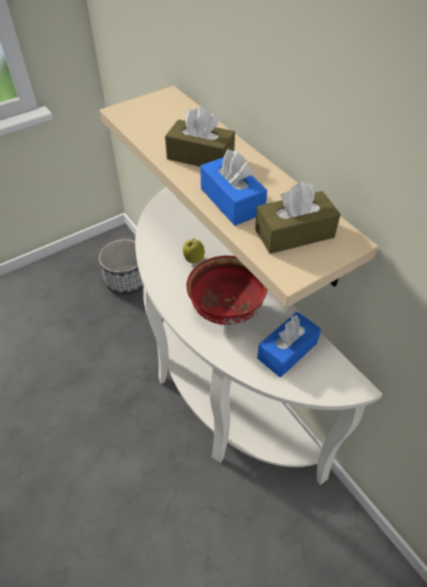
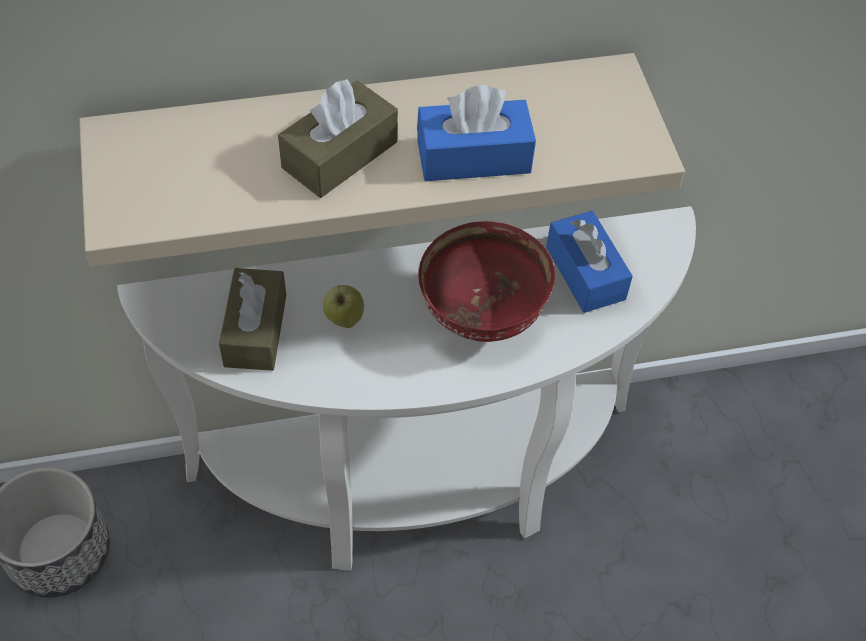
camera: 70 degrees left, 5 degrees up
brown tissue box [255,182,341,254] -> brown tissue box moved to [219,268,286,371]

